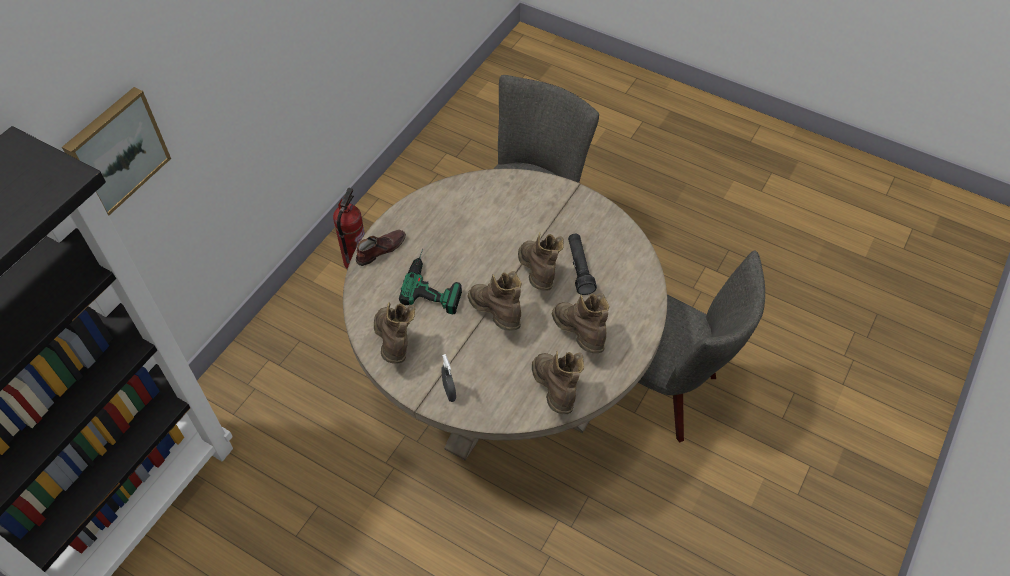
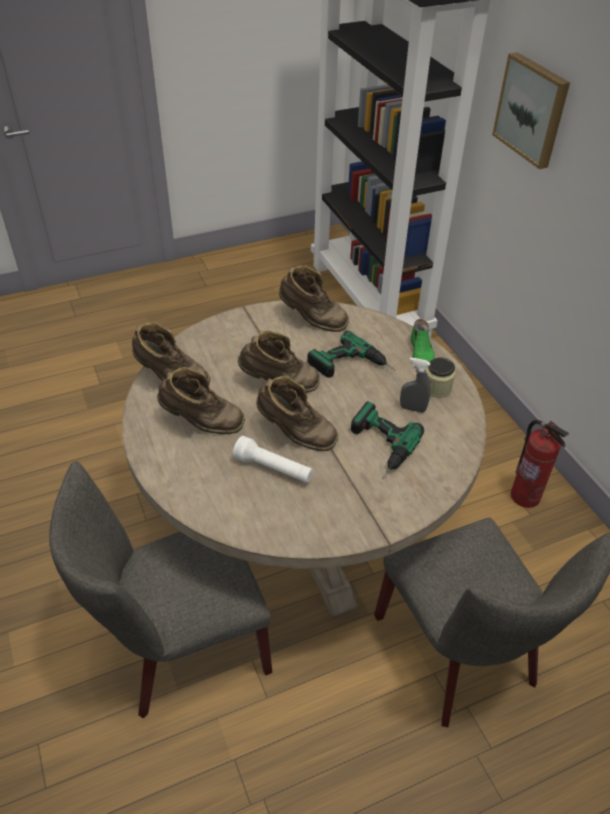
camera: 125 degrees right, 10 degrees down
brown shoe [356,229,406,266] -> green shoe [411,319,435,362]
grey spray bottle [441,354,456,402] -> grey spray bottle moved to [400,358,431,413]
black flashlight [568,234,597,295] -> white flashlight [233,436,313,483]
none -> power drill [351,401,424,479]
none -> jar [426,357,455,398]

